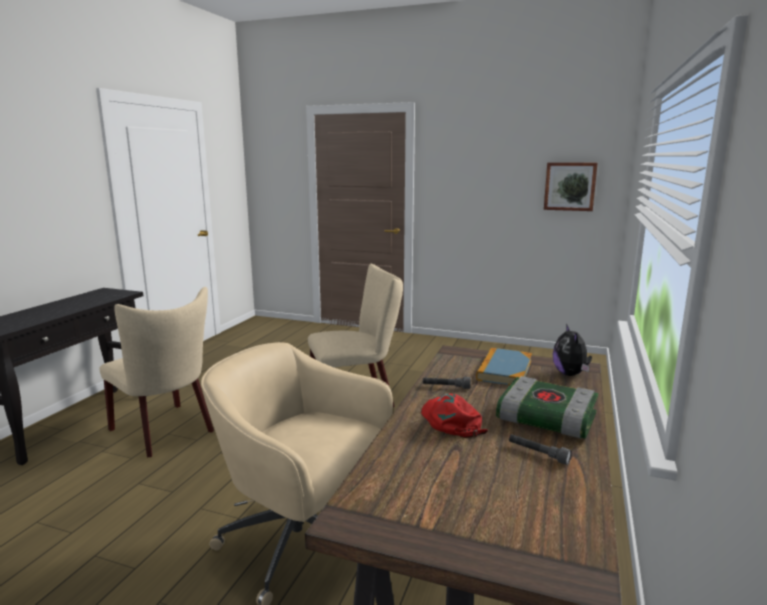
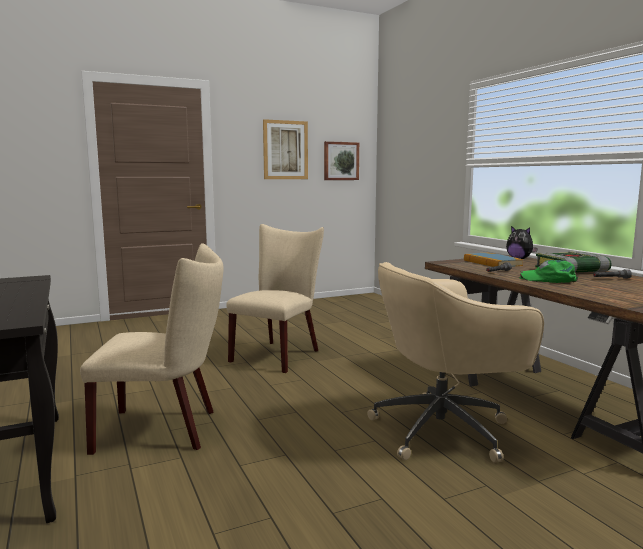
camera: 45 degrees left, 5 degrees down
red cap [421,393,488,438] -> green cap [520,260,578,283]
none -> picture [263,119,308,179]

